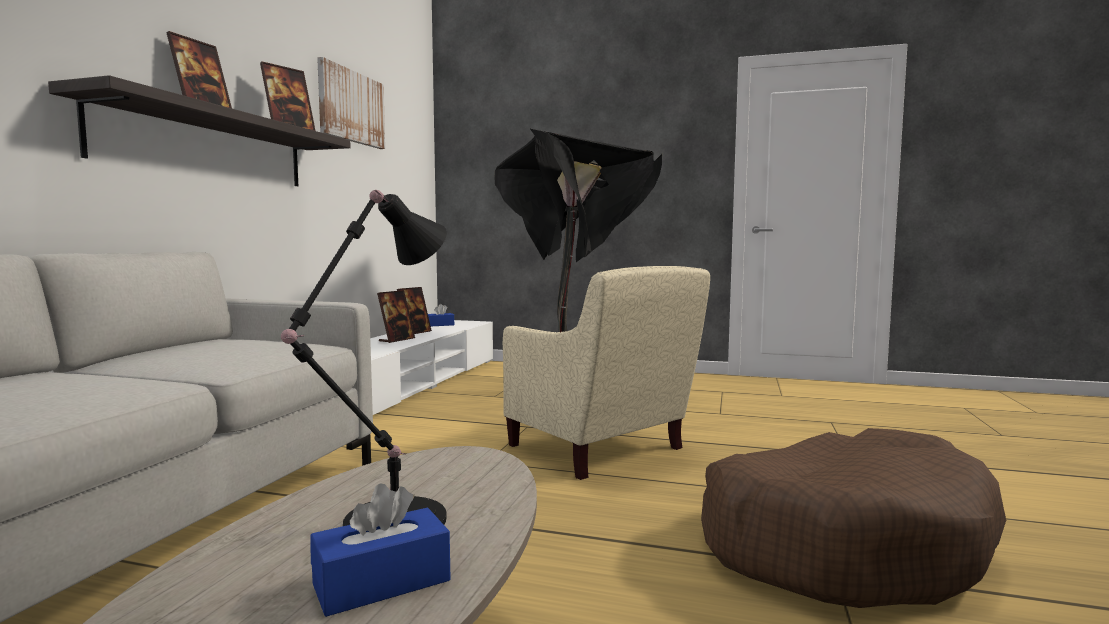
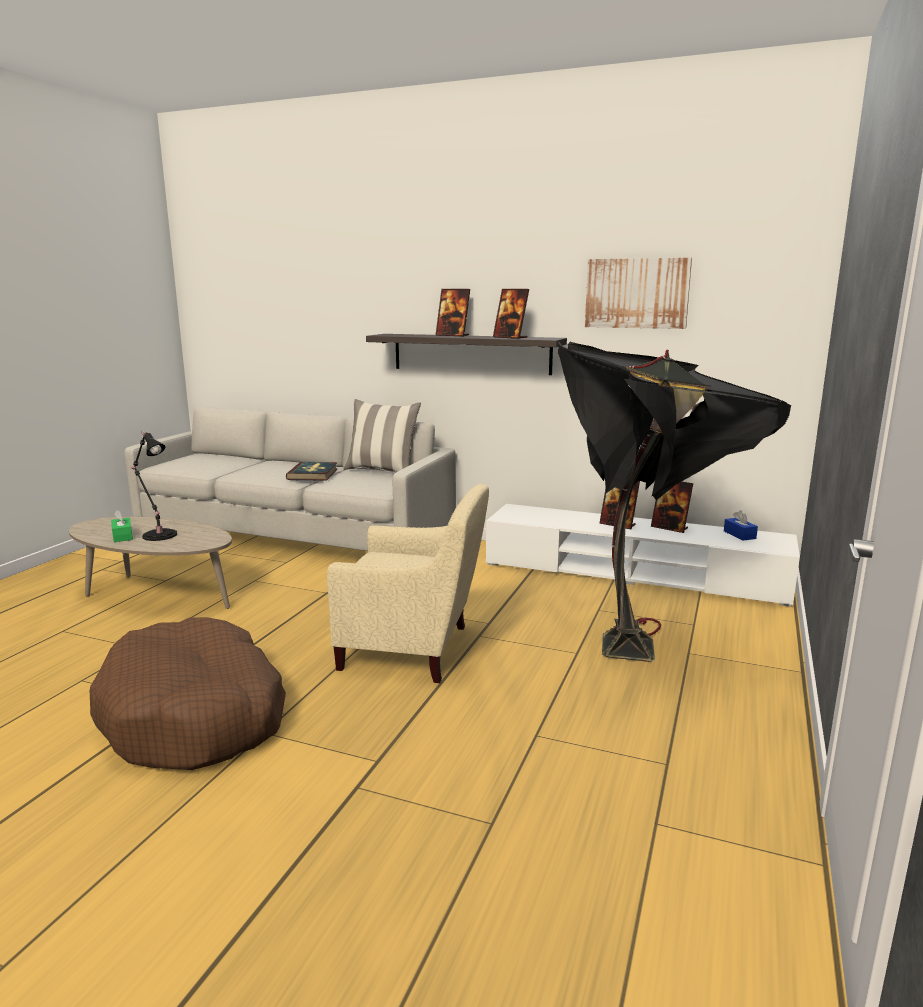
camera: 95 degrees right, 10 degrees up
blue tissue box [311,483,450,617] -> green tissue box [111,510,133,542]
beige armchair [503,266,710,480] -> beige armchair turned 135 degrees counterclockwise [327,484,489,683]
none -> book [286,462,338,481]
none -> pillow [343,399,421,472]

